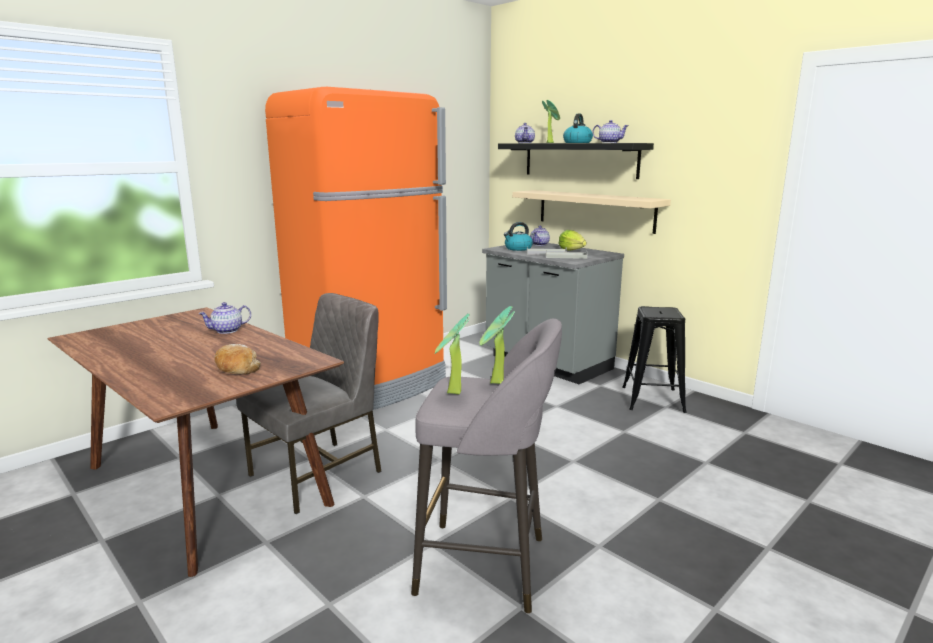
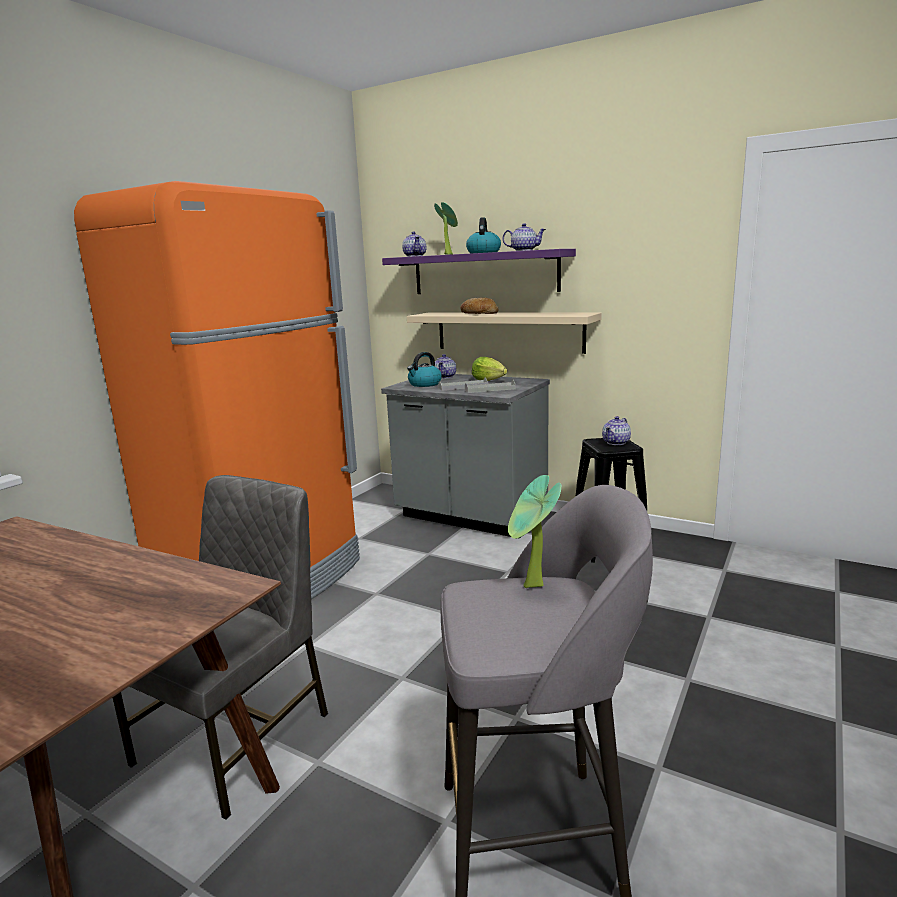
camera: 15 degrees left, 0 degrees up
teapot [198,302,251,334] -> teapot moved to [602,416,631,445]
bread [214,344,261,374] -> bread moved to [460,297,499,314]
potted plant [434,314,470,394] -> none
black shelf [498,143,654,179] -> purple shelf [382,249,576,294]

